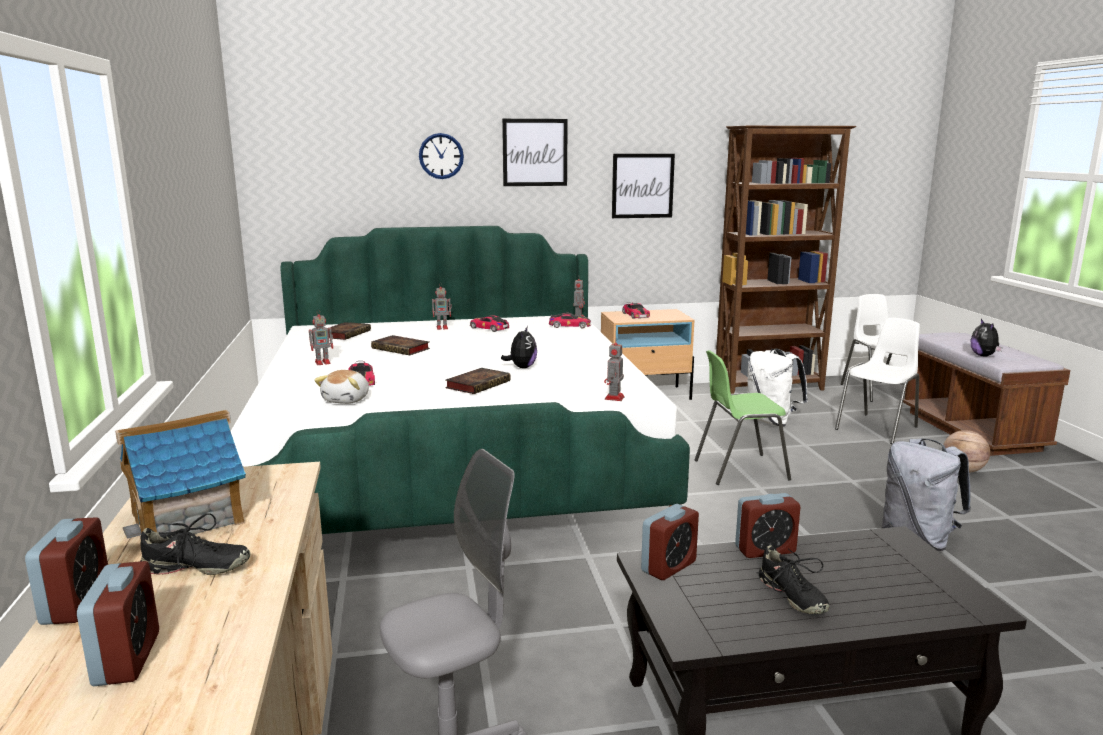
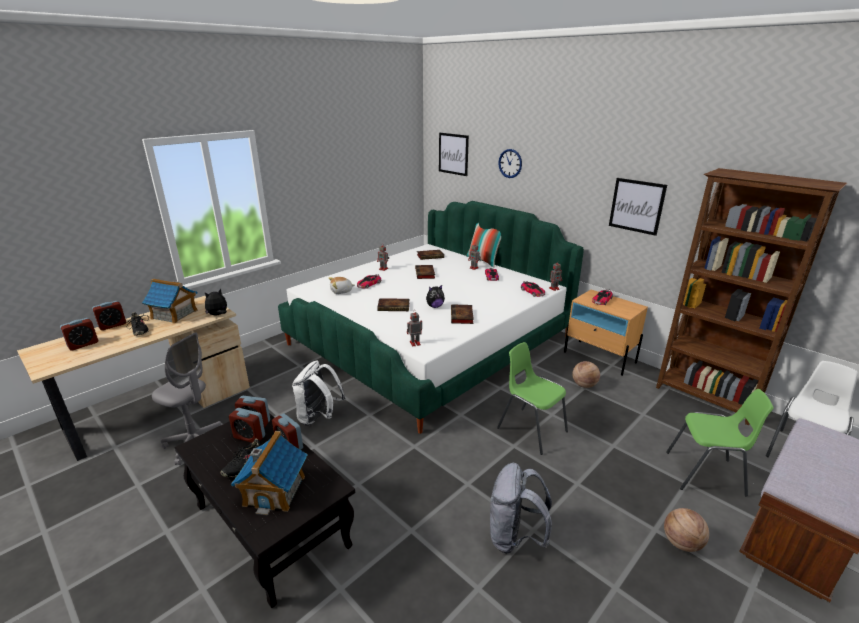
camera: 55 degrees right, 10 degrees up
picture [502,119,568,186] -> picture moved to [439,133,469,176]
white backpack [747,349,808,426] -> white backpack moved to [292,361,346,426]
white chair [835,318,920,444] -> green chair [666,389,774,497]
plush toy [971,319,1002,357] -> plush toy moved to [205,289,227,316]
none -> alarm clock [229,408,265,443]
none -> toy house [231,431,308,516]
none -> book [451,304,474,324]
none -> pillow [466,223,501,267]
none -> basketball [572,361,600,388]

